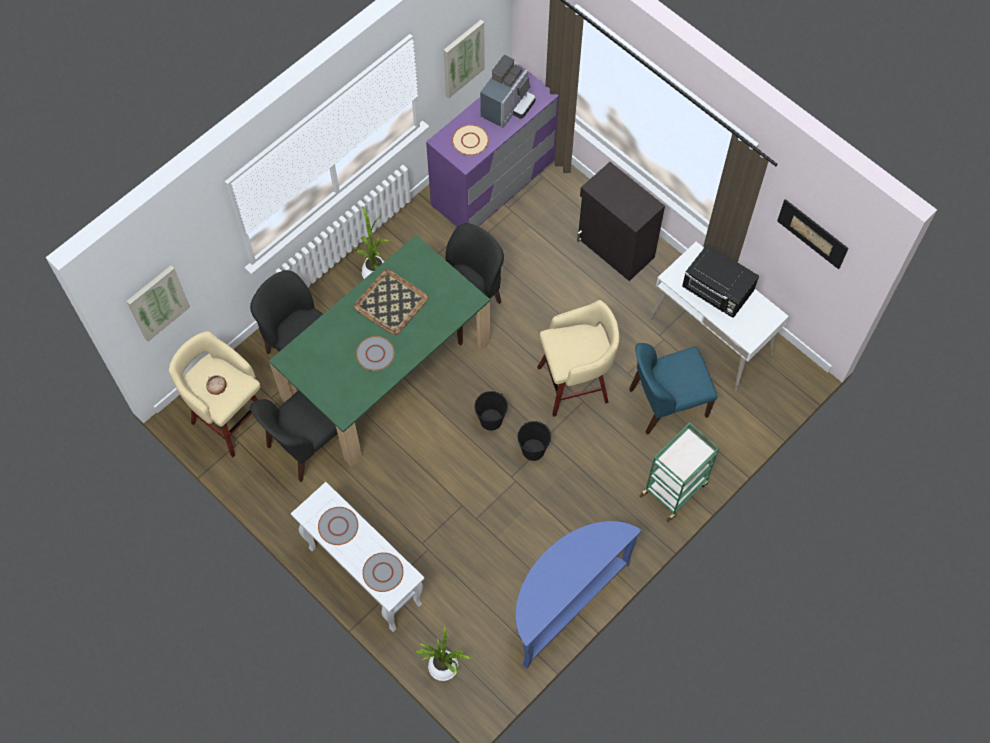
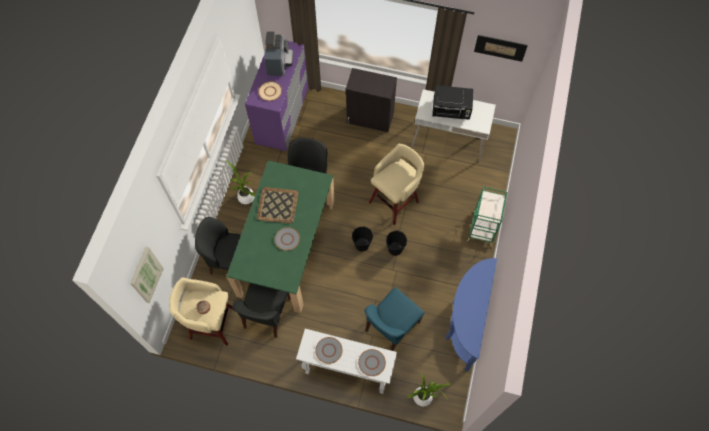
camera: 30 degrees left, 0 degrees up
picture [444,20,485,98] -> none
blue chair [629,343,717,434] -> blue chair moved to [364,287,425,351]

